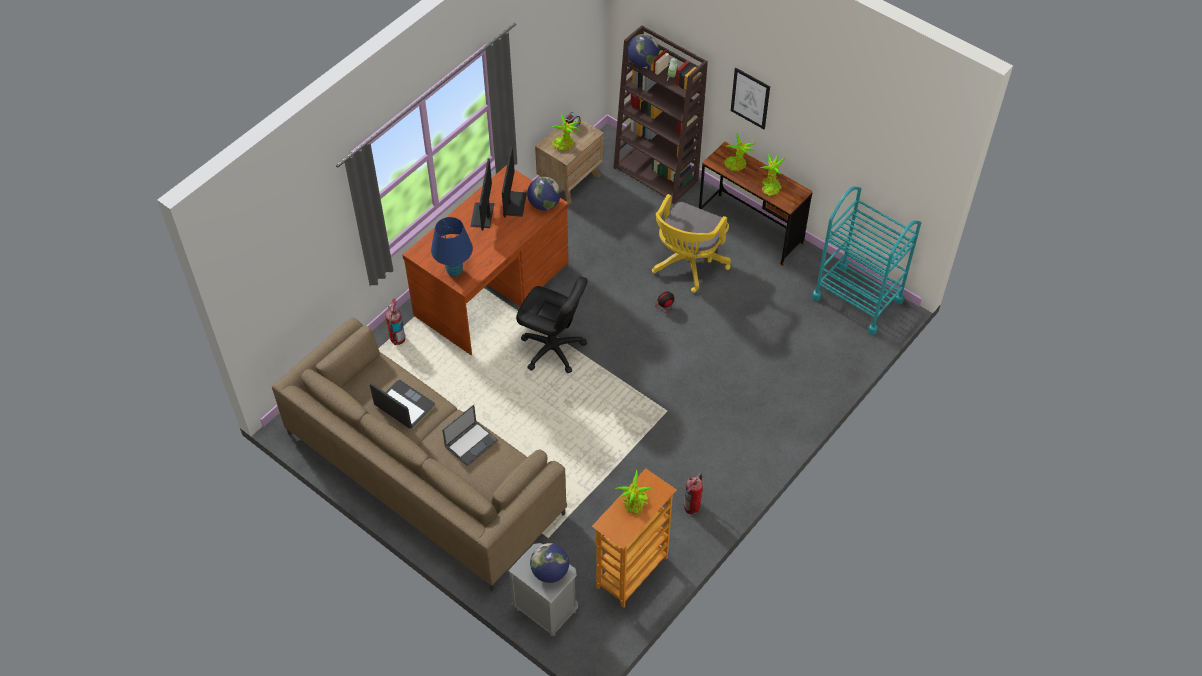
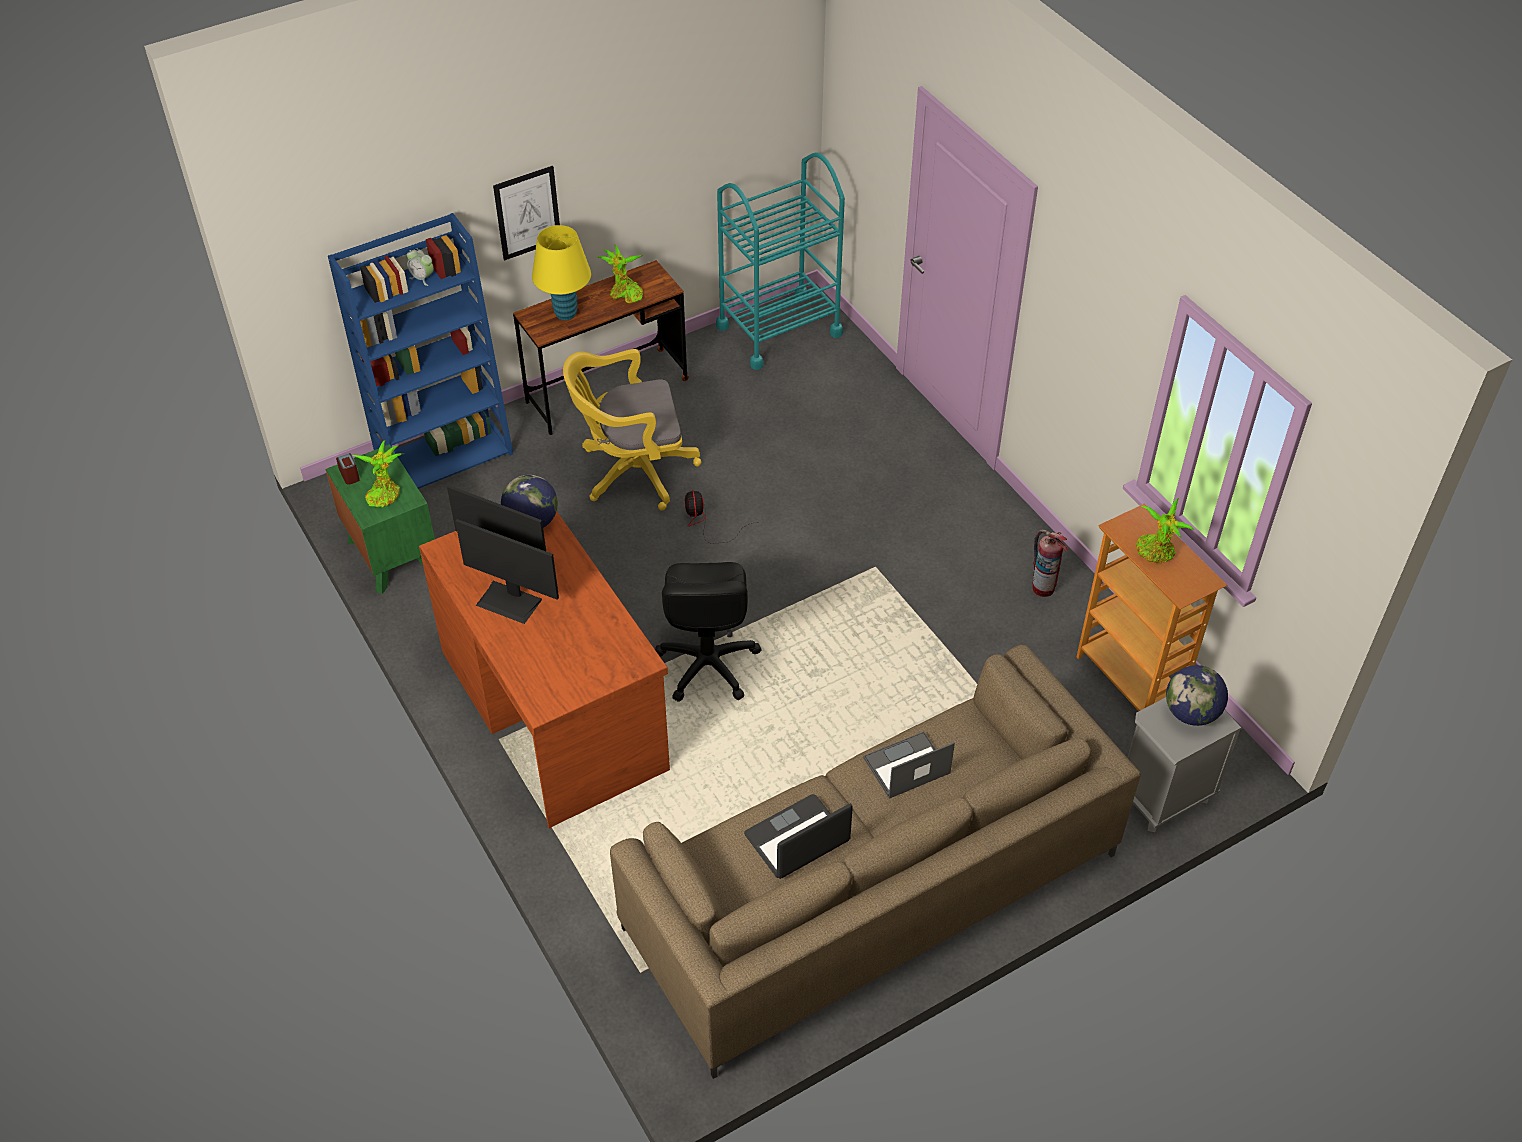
camera: 70 degrees left, 5 degrees down
fire extinguisher [385,299,405,345] -> none
blue table lamp [431,217,473,277] -> none
laptop [442,405,498,466] -> laptop turned 90 degrees counterclockwise [863,731,955,799]
black office chair [516,276,587,373] -> black office chair turned 135 degrees clockwise [655,562,762,702]
brown nightstand [535,119,604,204] -> green nightstand [326,444,435,594]
brown bookcase [613,25,708,204] -> blue bookcase [328,213,513,489]
globe [627,34,659,67] -> none
yellow office chair [652,194,731,293] -> yellow office chair turned 120 degrees clockwise [563,349,701,511]
potted plant [724,133,756,171] -> yellow table lamp [532,225,591,320]

